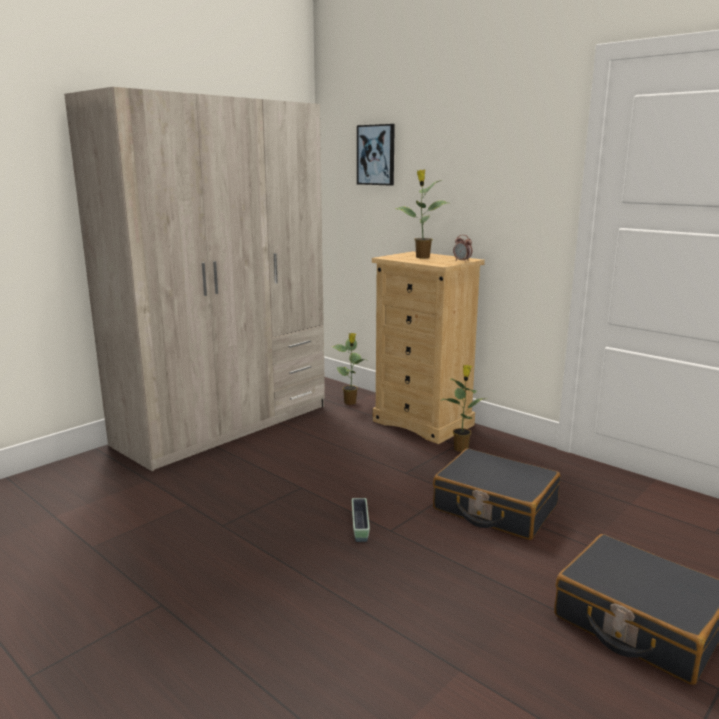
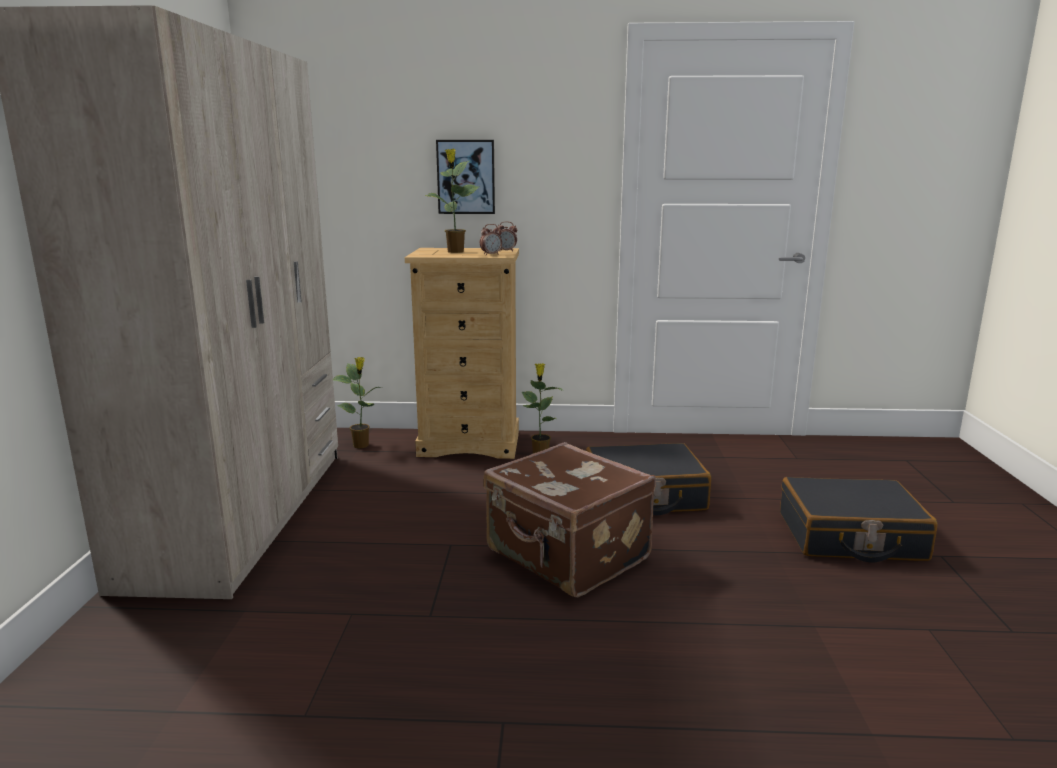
camera: 40 degrees left, 0 degrees up
planter [352,498,370,542] -> brown suitcase [483,442,656,597]
picture [357,124,395,186] -> picture moved to [436,140,495,214]
none -> alarm clock [480,224,502,255]

